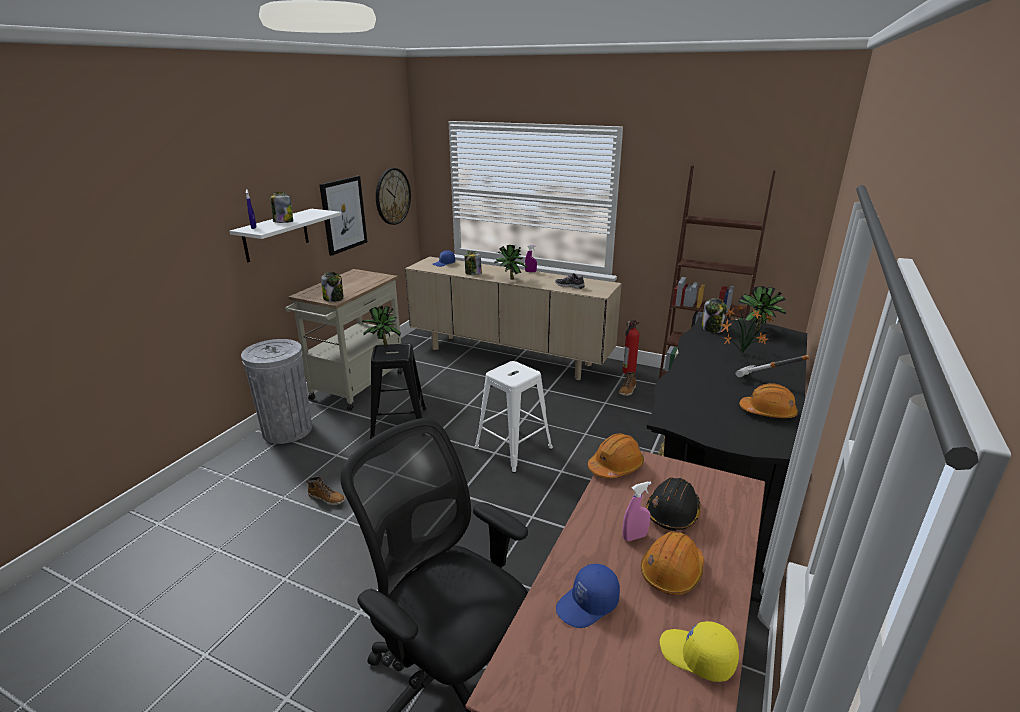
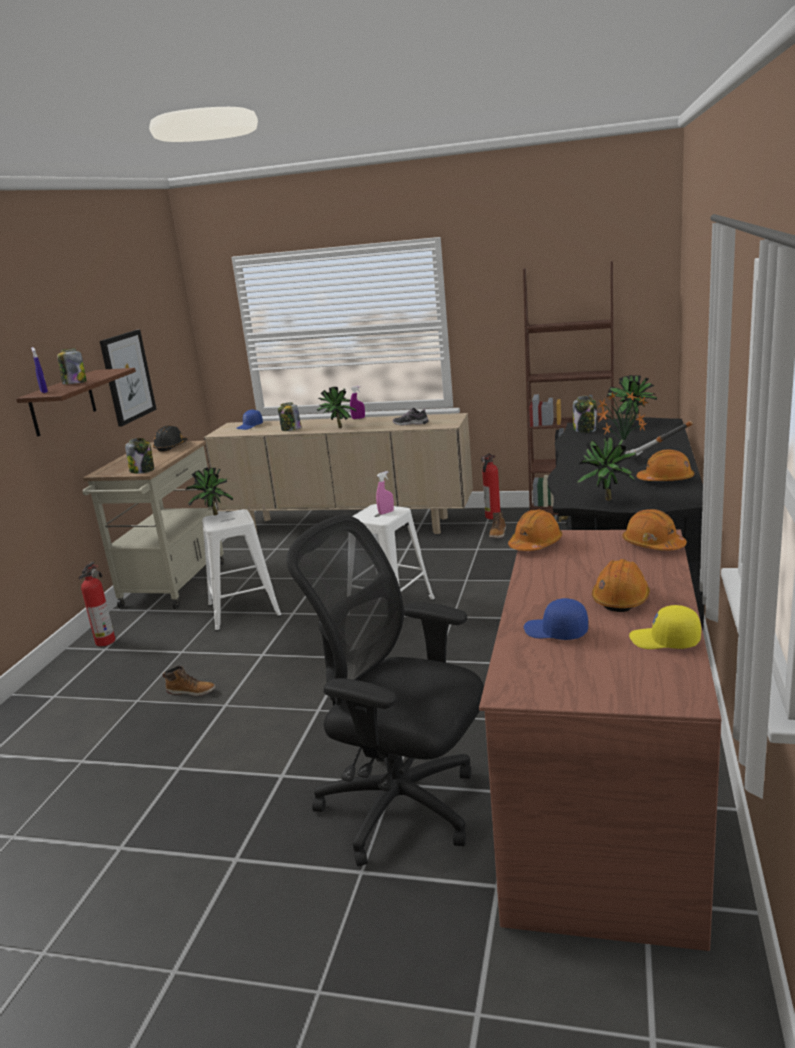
camera: 10 degrees left, 5 degrees down
white shelf [229,209,341,262] -> brown shelf [16,368,136,436]
grey trash can [241,339,312,444] -> fire extinguisher [78,562,115,646]
black stool [370,344,426,439] -> white stool [202,509,282,631]
wall clock [376,168,411,225] -> none
blue cap [556,564,620,628] -> blue cap turned 75 degrees clockwise [524,598,588,640]
pink spray bottle [622,481,652,541] -> pink spray bottle moved to [376,471,394,515]
black hard hat [646,477,701,531] -> black hard hat moved to [153,425,188,452]
none -> potted plant [577,436,637,501]
none -> orange hard hat [622,509,687,551]

